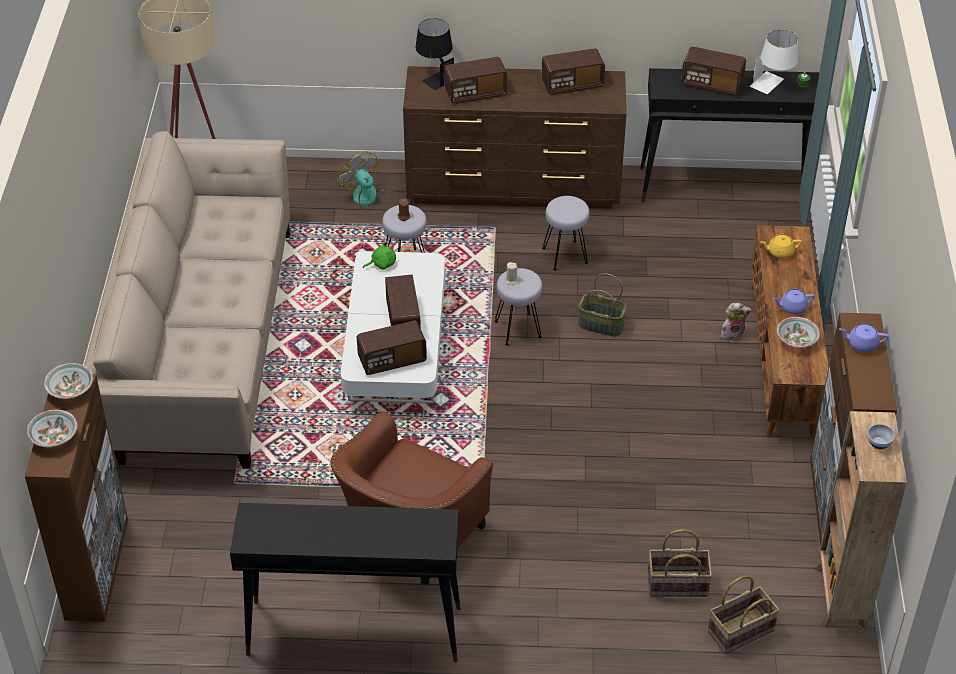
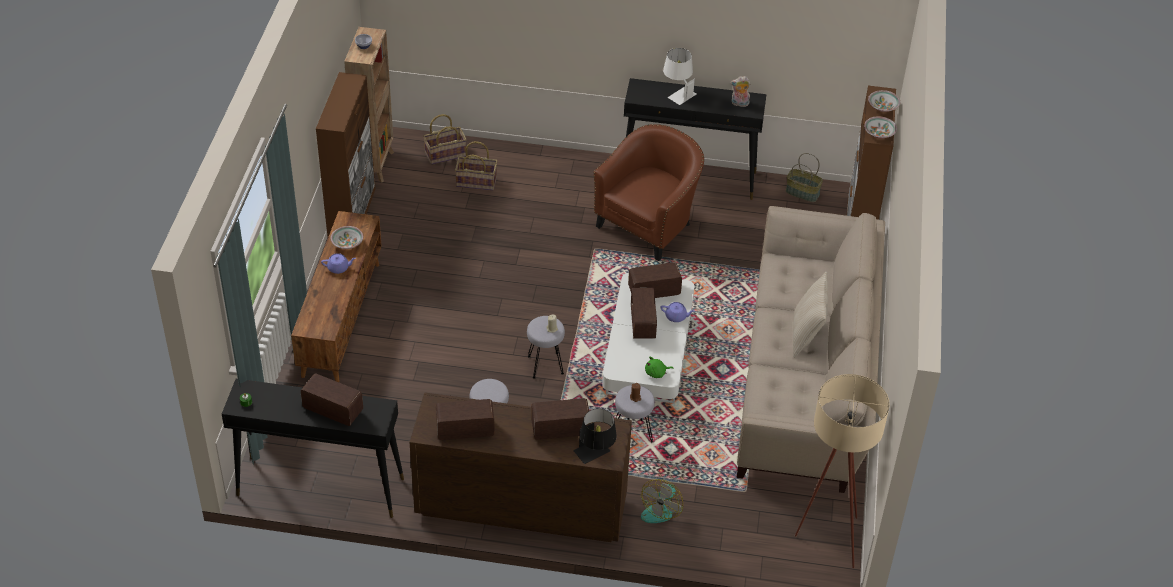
camera: 175 degrees left, 0 degrees up
fan [337,151,397,215] -> fan turned 60 degrees clockwise [641,479,683,523]
basket [578,273,627,337] -> basket moved to [786,153,823,202]
plush toy [721,303,751,342] -> plush toy moved to [731,76,750,107]
white table lamp [750,30,798,94] -> white table lamp moved to [663,48,696,105]
yellow teapot [761,234,802,259] -> none
purple teapot [839,323,889,352] -> purple teapot moved to [661,302,695,322]
none -> beige pillow [793,271,828,358]

